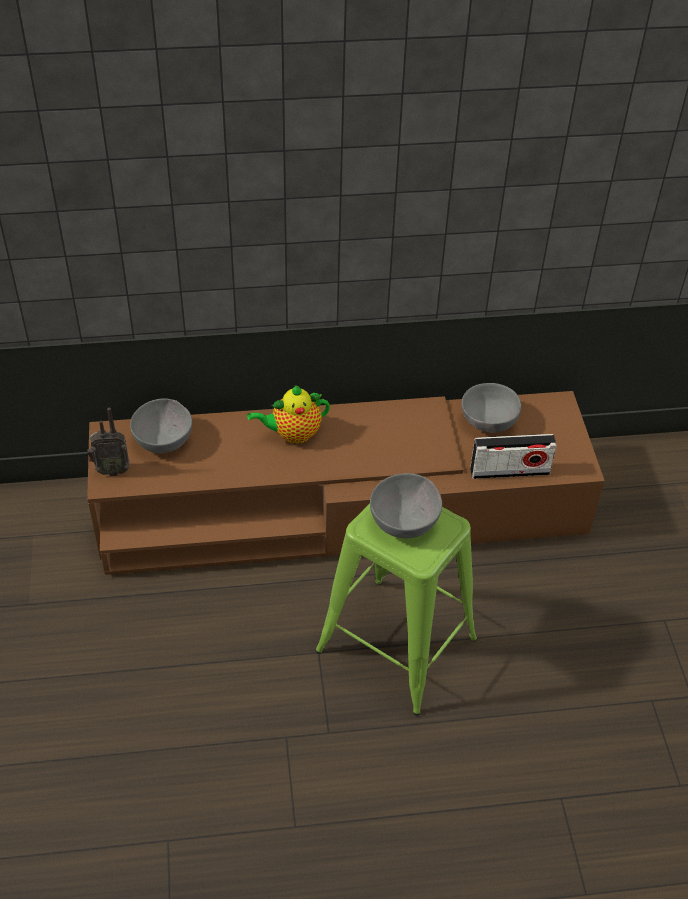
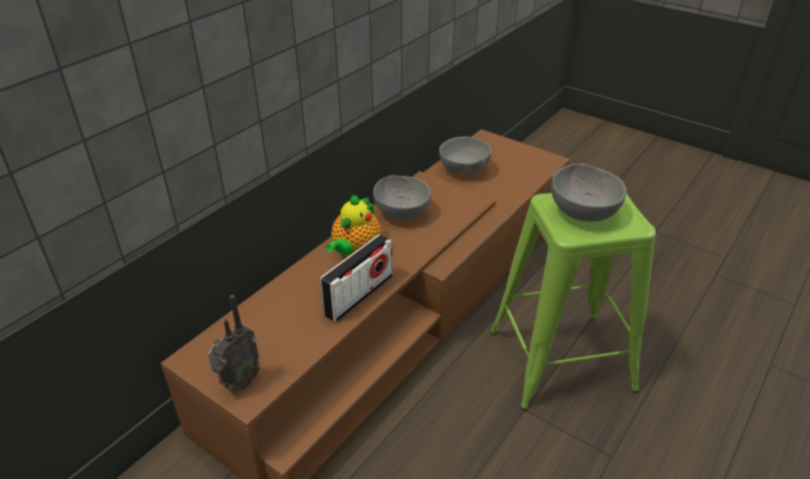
camera: 45 degrees left, 10 degrees down
grey bowl [130,398,192,453] -> grey bowl moved to [373,175,431,220]
radio [470,434,557,479] -> radio moved to [320,234,392,322]

